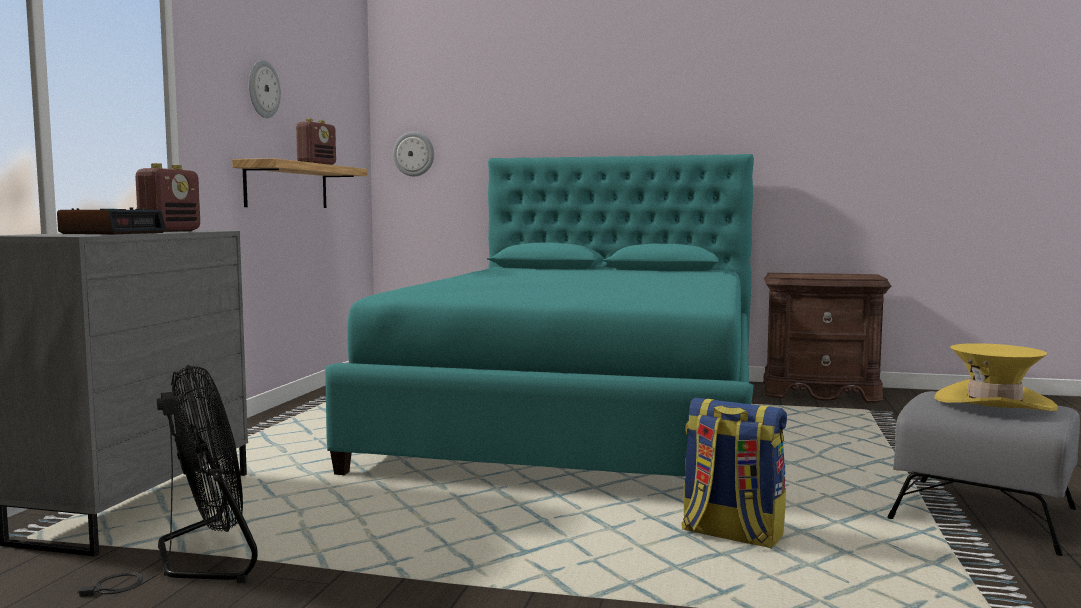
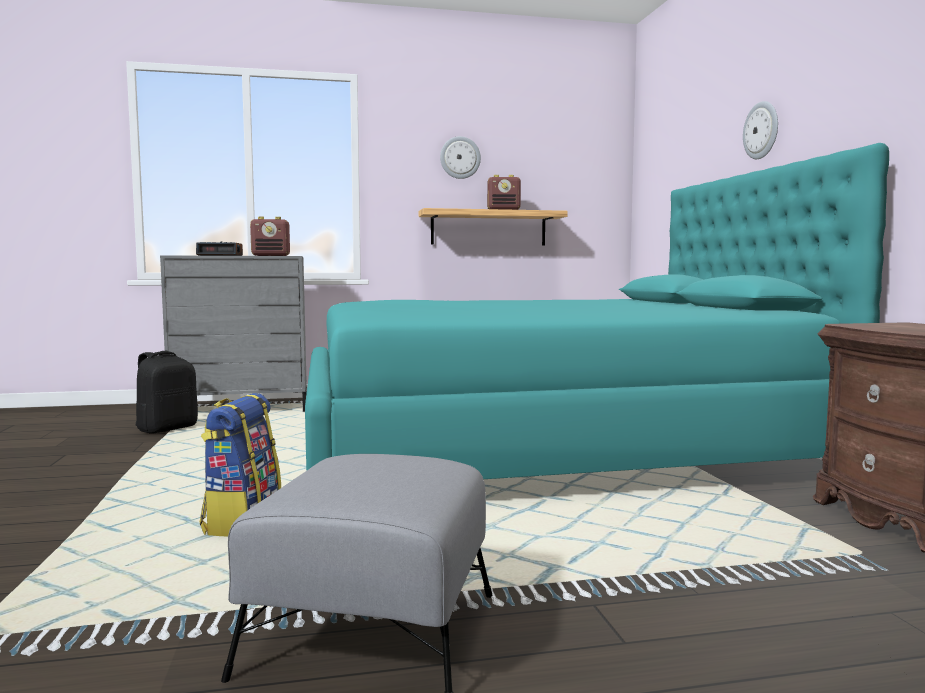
camera: 65 degrees right, 0 degrees up
black fan [75,365,258,597] -> black backpack [136,351,198,434]
wall clock [393,132,434,176] -> wall clock moved to [743,101,778,159]
yellow hat [934,343,1058,411] -> none

